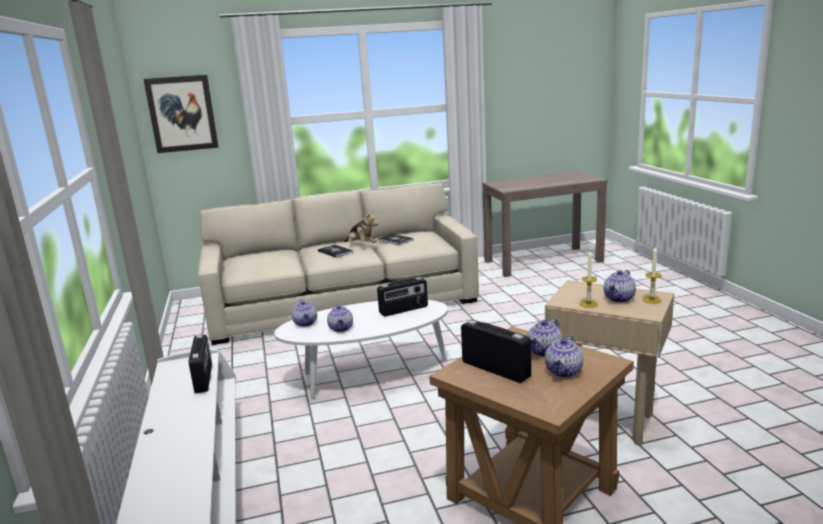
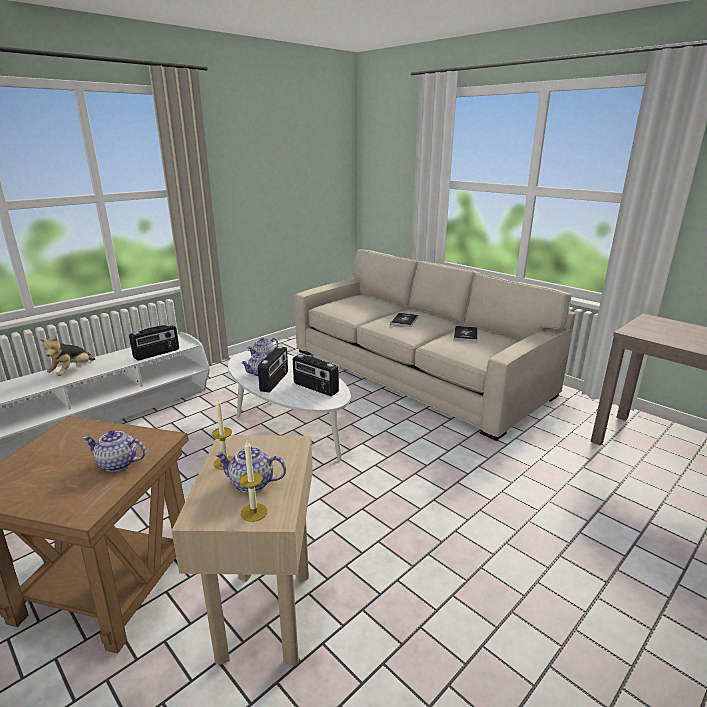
camera: 60 degrees right, 5 degrees up
picture [144,75,219,153] -> none
plush toy [344,212,378,245] -> plush toy moved to [40,336,95,376]
radio [461,320,531,383] -> radio moved to [258,346,288,393]
teapot [545,335,583,378] -> none

